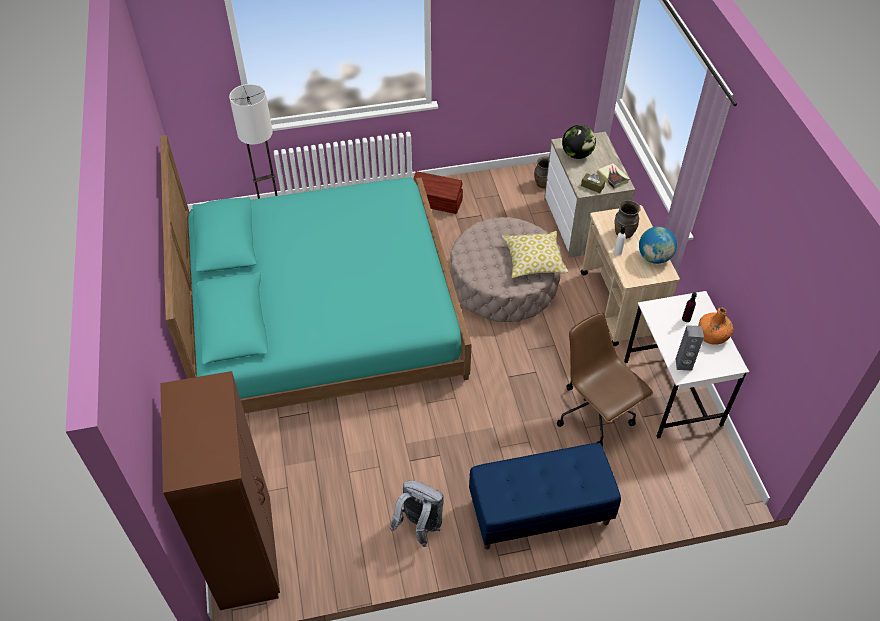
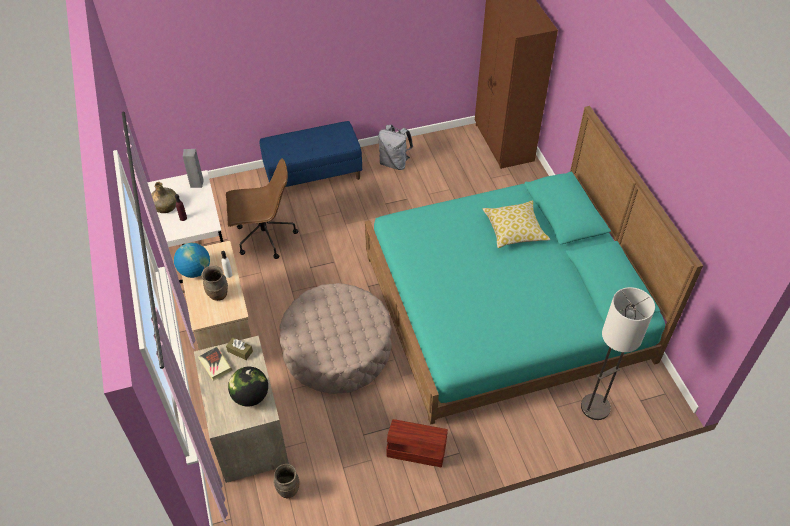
camera: 175 degrees right, 0 degrees up
pillow [502,231,568,278] -> pillow moved to [482,201,550,248]
brown office chair [557,312,653,447] -> brown office chair turned 60 degrees counterclockwise [226,158,298,259]
orange bottle [698,308,733,345] -> green bottle [151,182,176,213]

